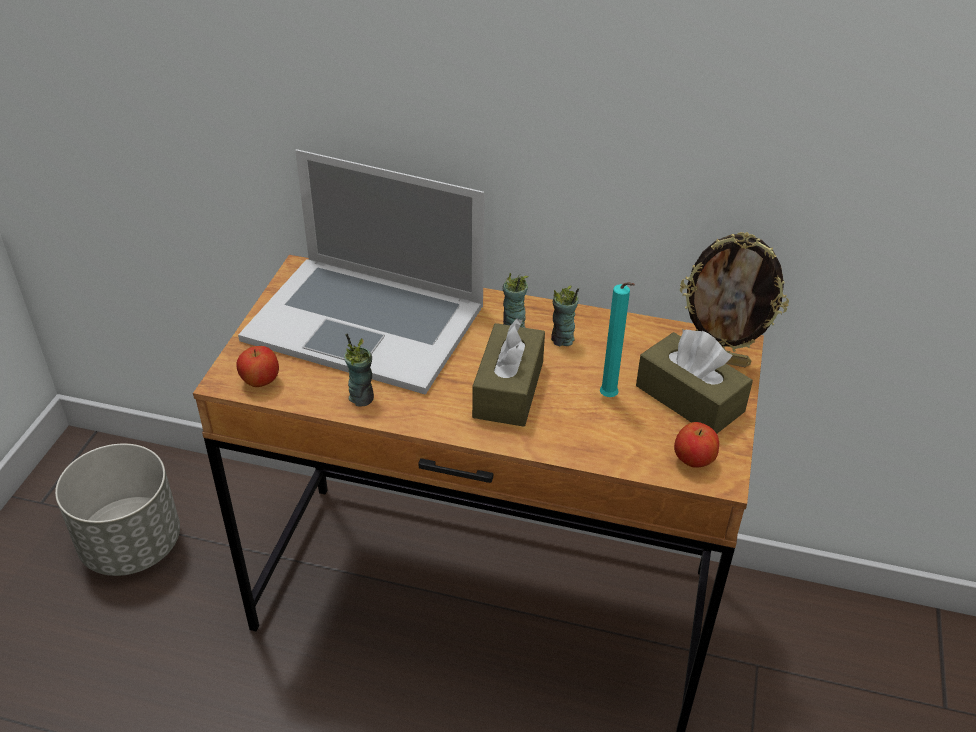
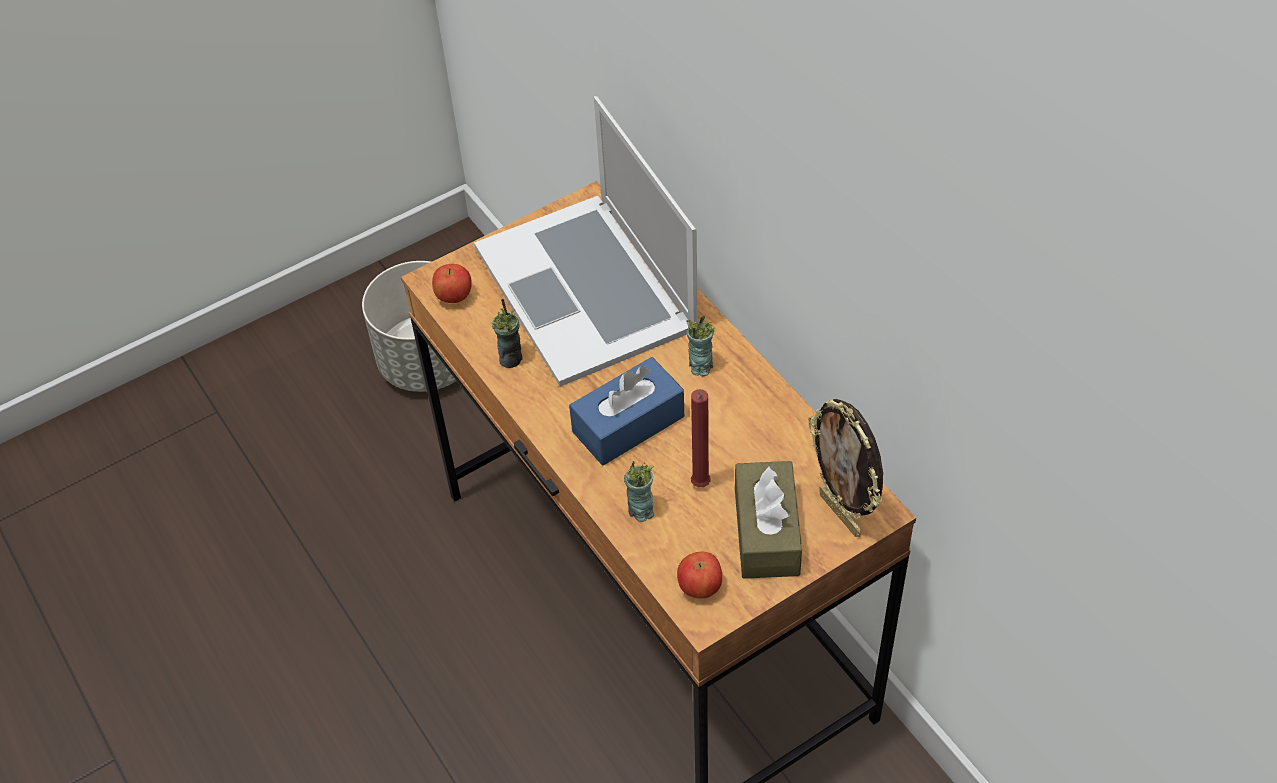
camera: 45 degrees right, 10 degrees up
brown tissue box [472,319,545,427] -> blue tissue box [569,357,684,466]
cup [551,286,579,346] -> cup moved to [624,461,654,522]
turquoise candle [600,282,635,397] -> red candle [691,389,711,487]

